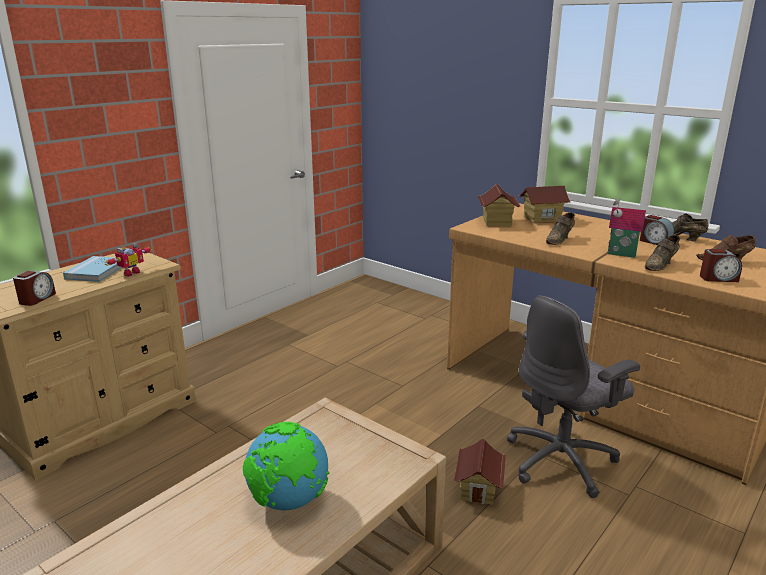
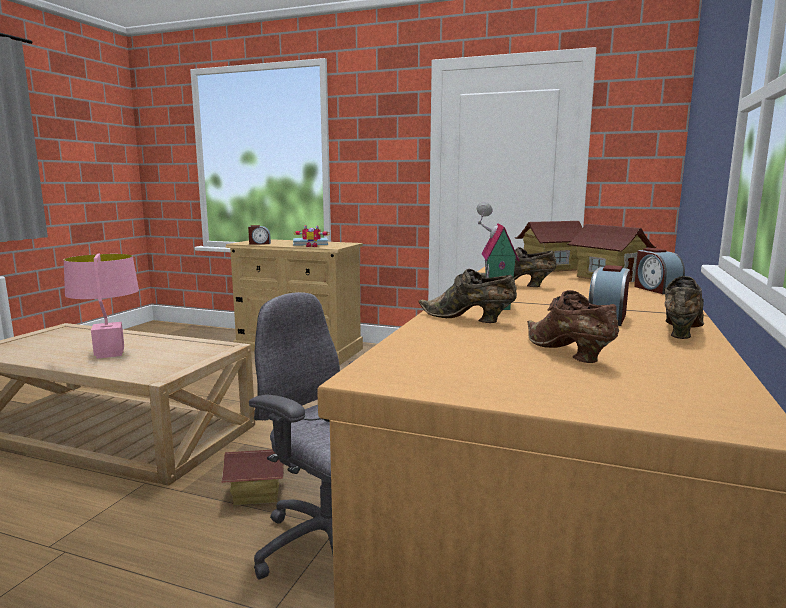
camera: 70 degrees right, 10 degrees down
globe [243,422,330,510] -> pink table lamp [64,253,139,359]
alarm clock [700,249,742,282] -> alarm clock moved to [634,248,685,294]

